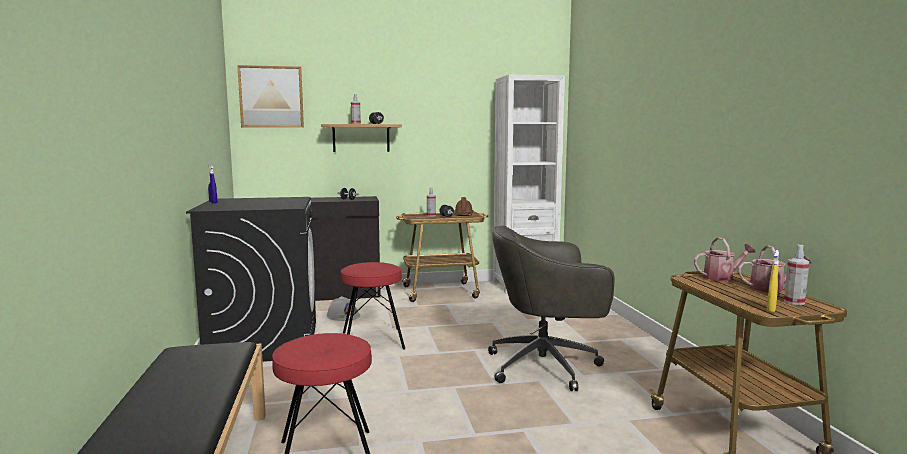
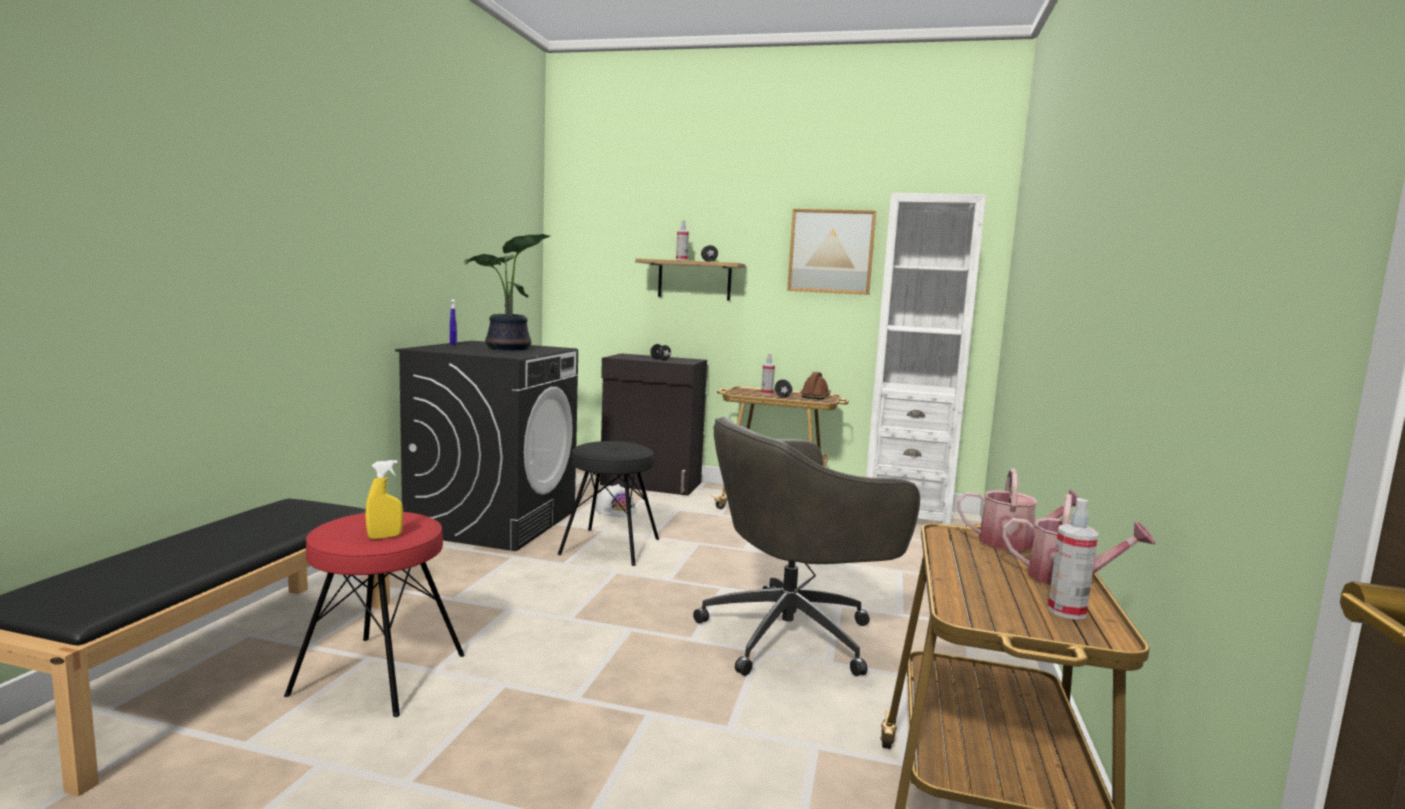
camera: 25 degrees right, 0 degrees up
picture [237,65,304,128] -> picture moved to [787,209,876,295]
red stool [340,262,405,350] -> black stool [557,441,659,566]
grey office chair [488,226,615,391] -> grey office chair turned 45 degrees counterclockwise [693,417,920,676]
yellow spray bottle [766,250,779,313] -> yellow spray bottle moved to [365,460,403,539]
none -> potted plant [464,234,550,350]

